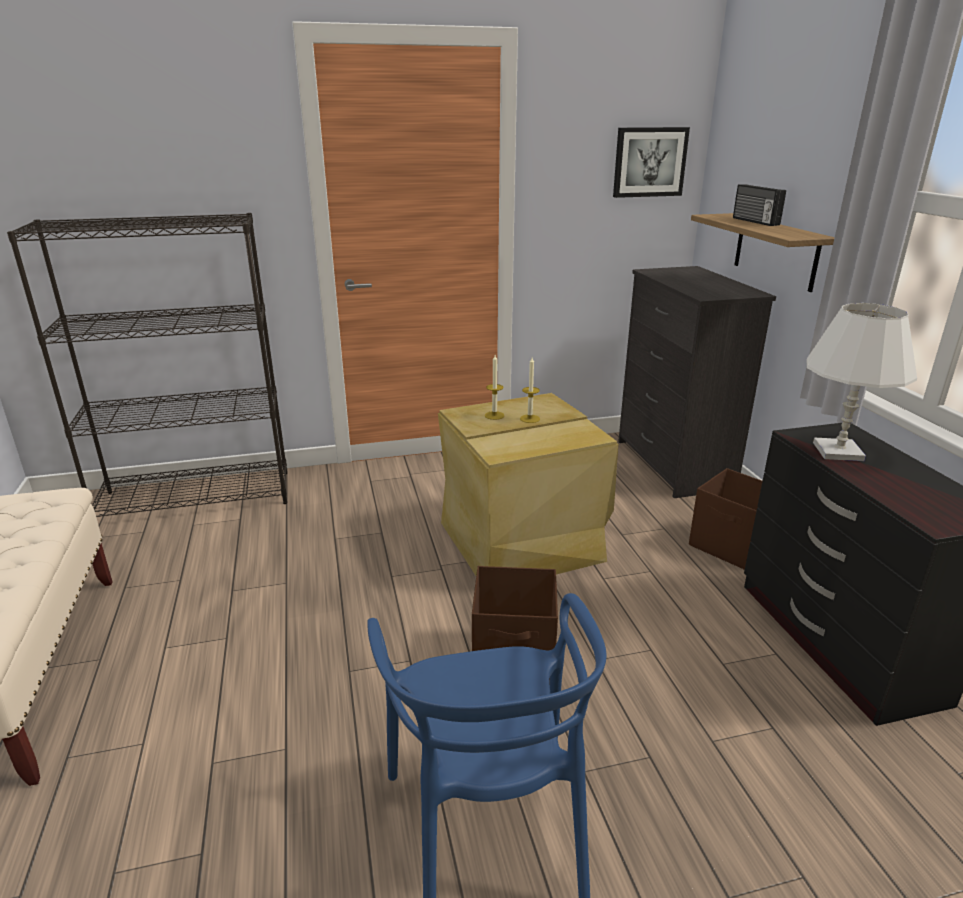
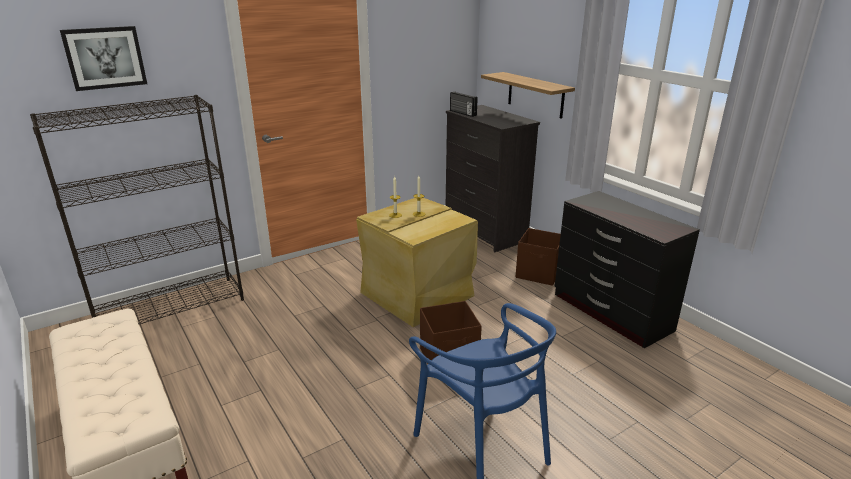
camera: 20 degrees left, 0 degrees up
picture [613,127,690,198] -> picture moved to [60,26,147,91]
radio [733,184,786,226] -> radio moved to [450,92,478,117]
white table lamp [806,303,917,461] -> none

